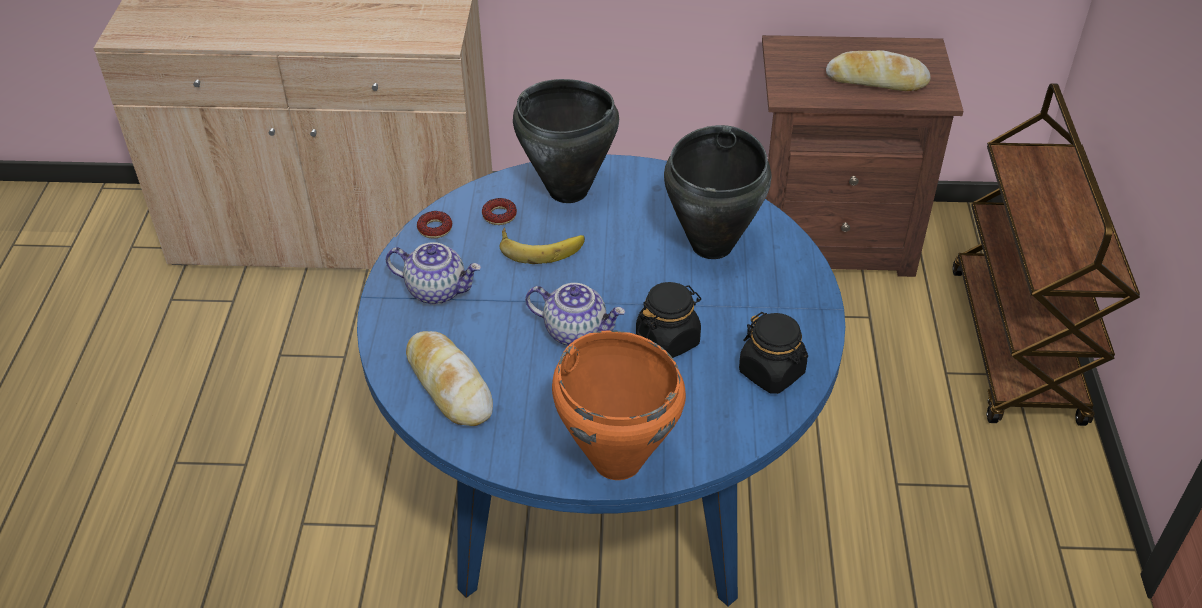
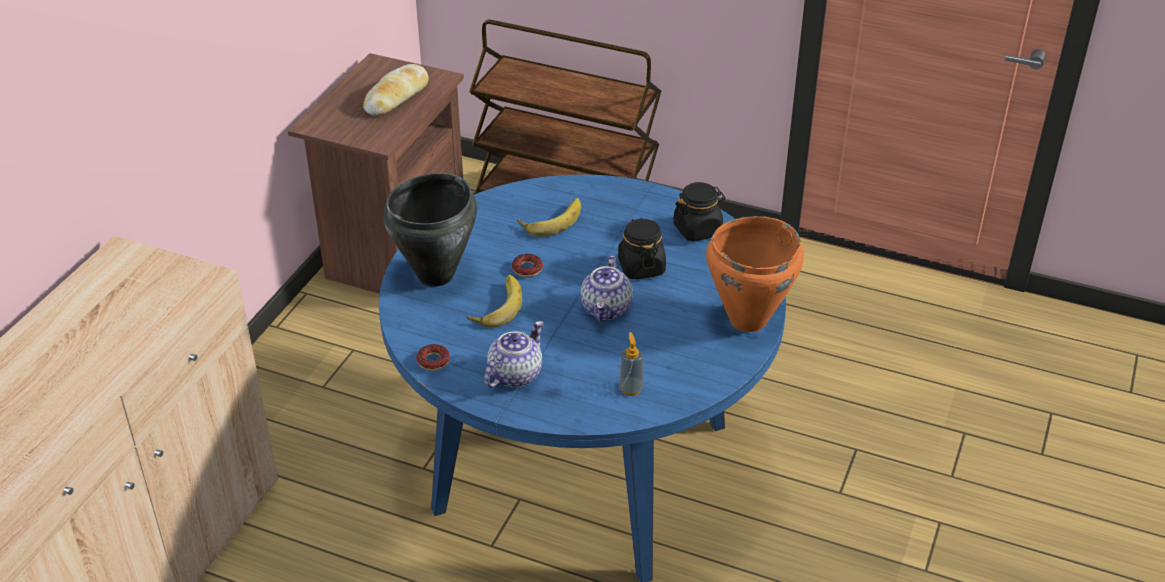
camera: 70 degrees left, 5 degrees down
bread [406,331,493,426] -> soap dispenser [619,332,644,396]
donut [482,198,517,225] -> donut moved to [512,254,543,277]
teapot [525,283,625,346] -> teapot turned 150 degrees clockwise [581,256,633,322]
black cooking pot [664,125,771,259] -> banana [517,198,581,237]

